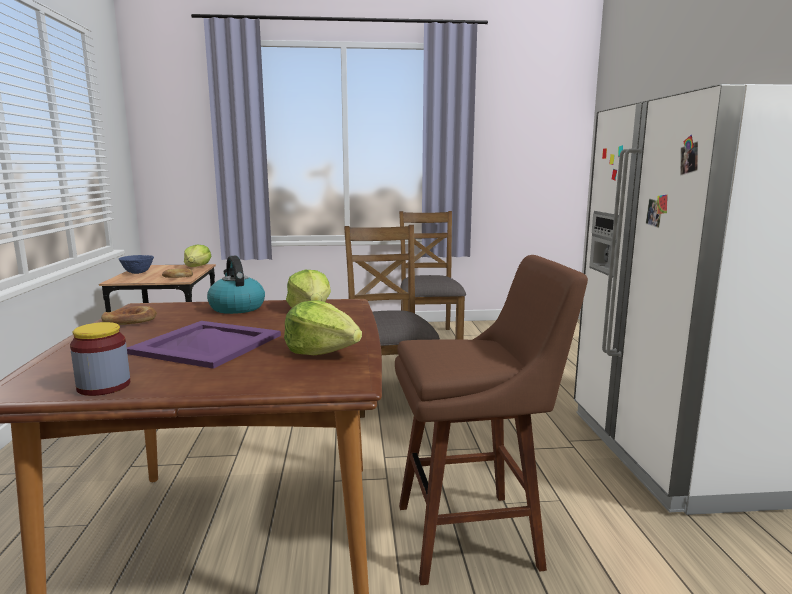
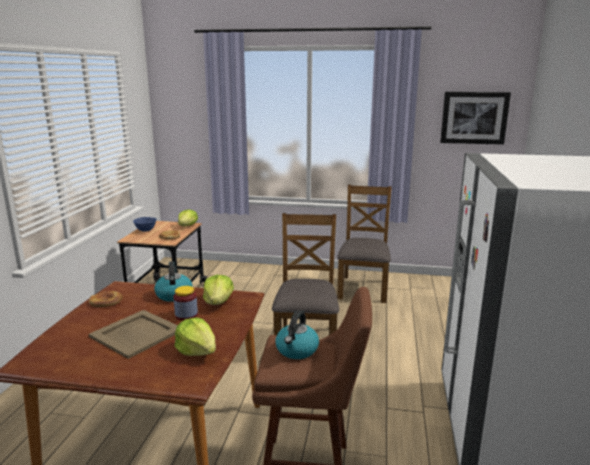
camera: 15 degrees right, 5 degrees up
jar [70,322,130,396] -> jar moved to [173,286,198,321]
purple tray [127,321,281,369] -> beige tray [89,310,178,359]
none -> kettle [276,310,319,359]
none -> picture [440,92,511,145]

